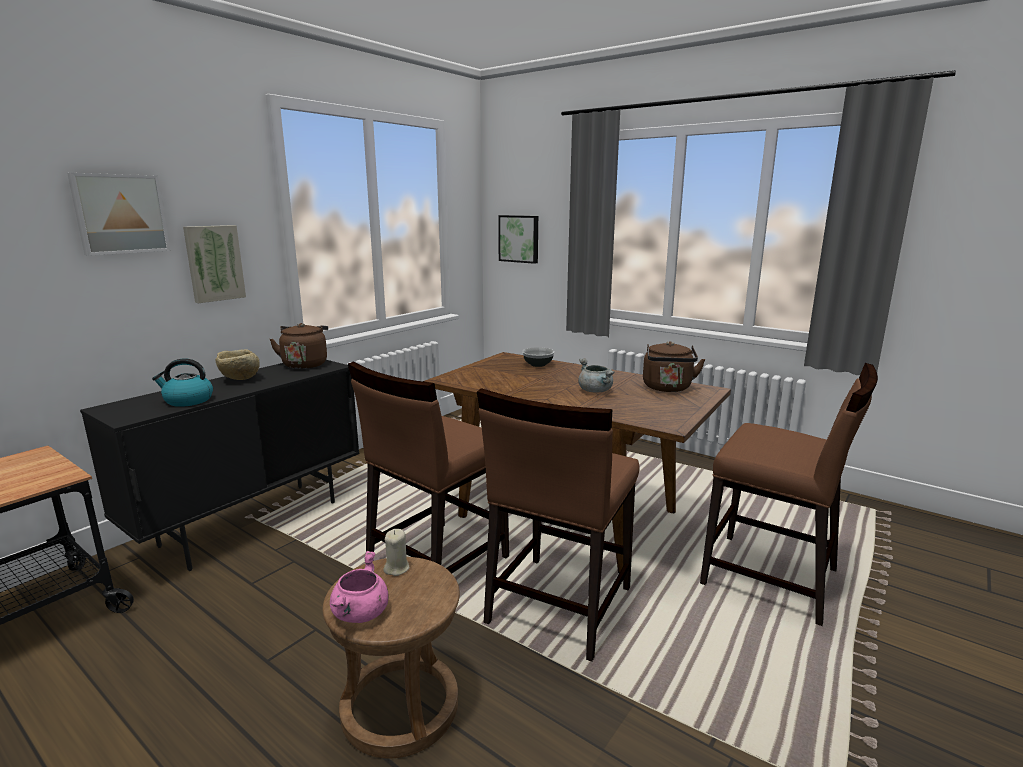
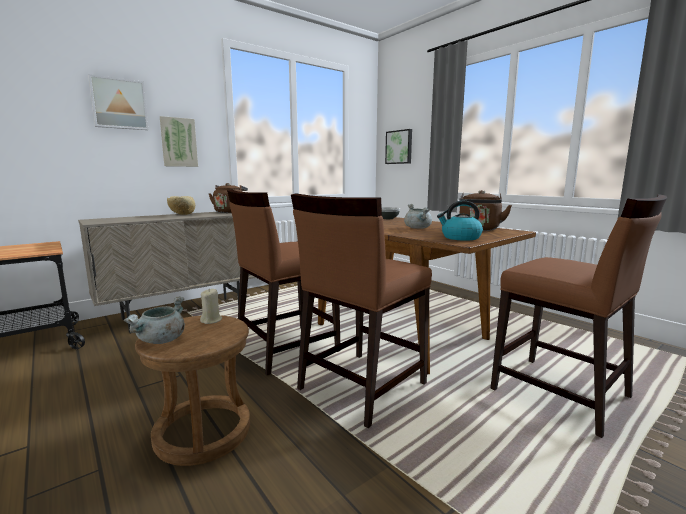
camera: 15 degrees right, 5 degrees down
black cabinet [80,360,359,571] -> beige cabinet [78,212,256,334]
kettle [152,359,213,407] -> kettle moved to [437,201,483,241]
pink cooking pot [330,551,389,623] -> grey cooking pot [124,296,185,344]

